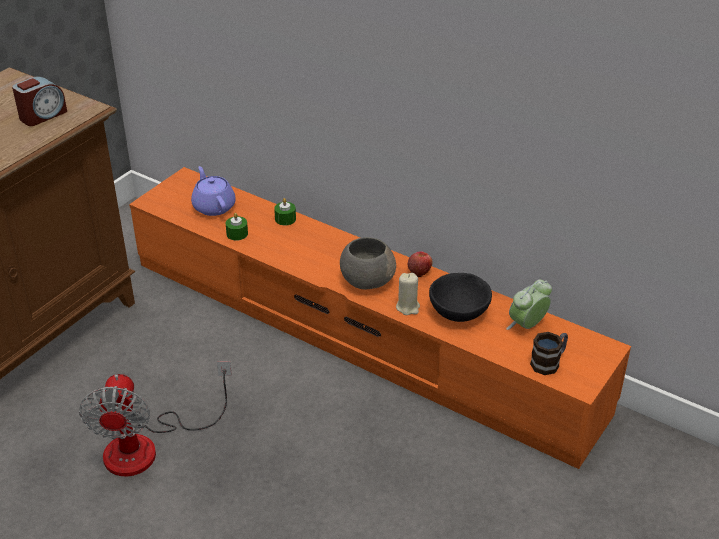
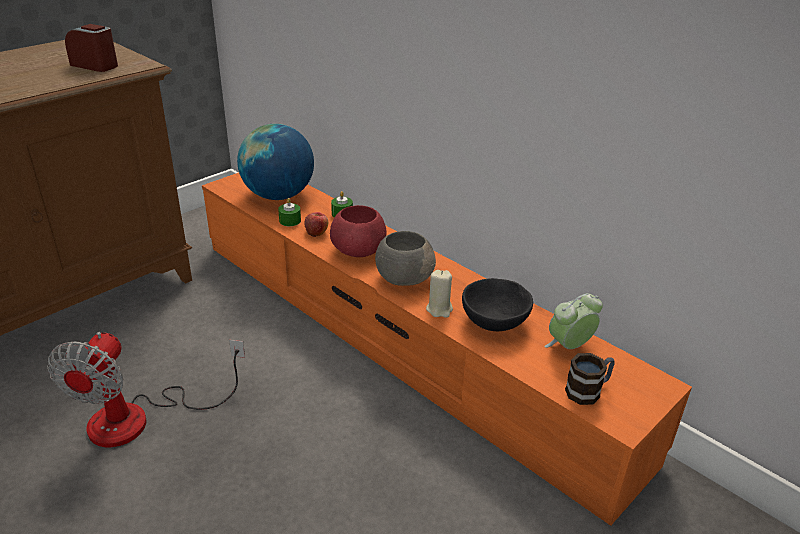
camera: 10 degrees right, 5 degrees down
alarm clock [12,76,67,126] -> alarm clock turned 120 degrees counterclockwise [65,24,118,72]
purple teapot [191,166,236,216] -> globe [237,124,314,200]
apple [408,251,433,277] -> apple moved to [304,212,328,237]
none -> red bowl [330,205,387,257]

